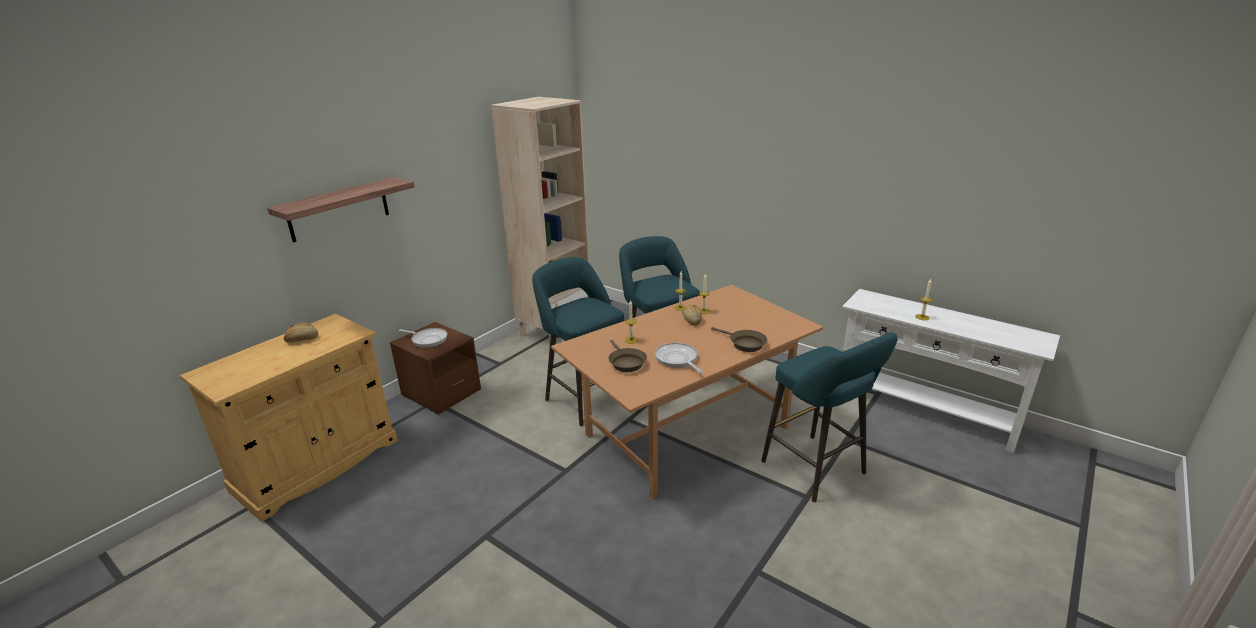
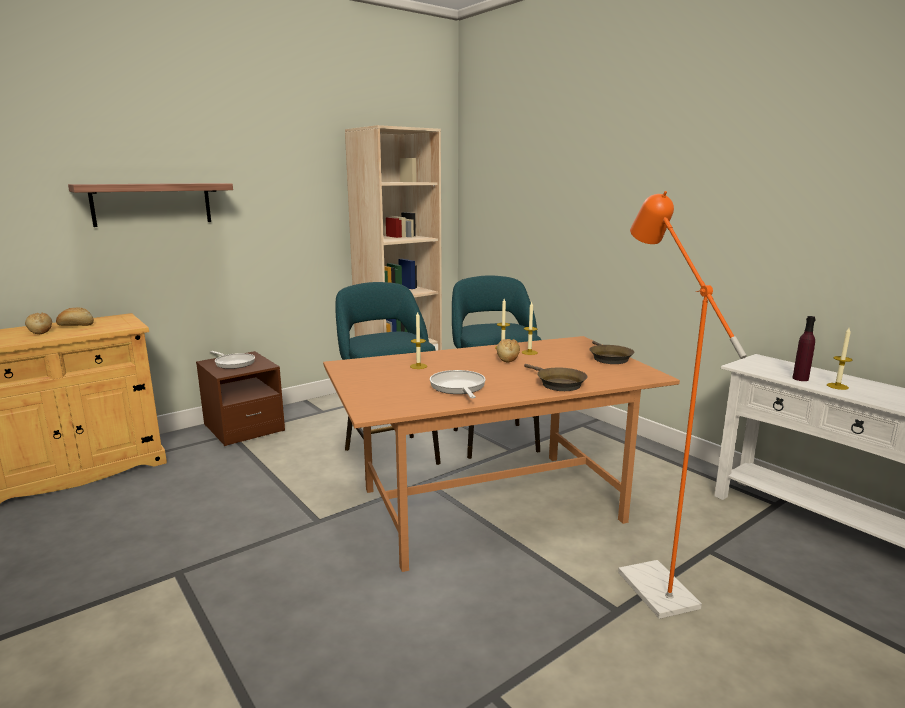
camera: 15 degrees right, 10 degrees down
brown frying pan [609,340,647,372] -> brown frying pan moved to [589,341,634,364]
turquoise stool [761,332,898,502] -> orange floor lamp [618,191,747,619]
none -> bread [25,313,52,334]
none -> purple bottle [792,316,815,381]

